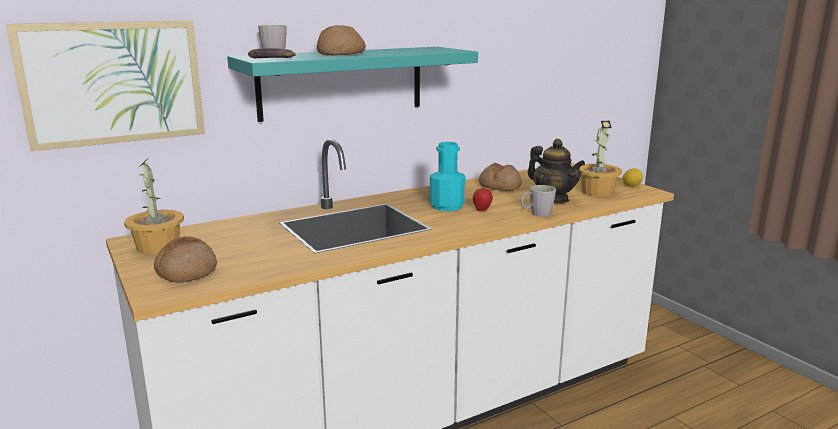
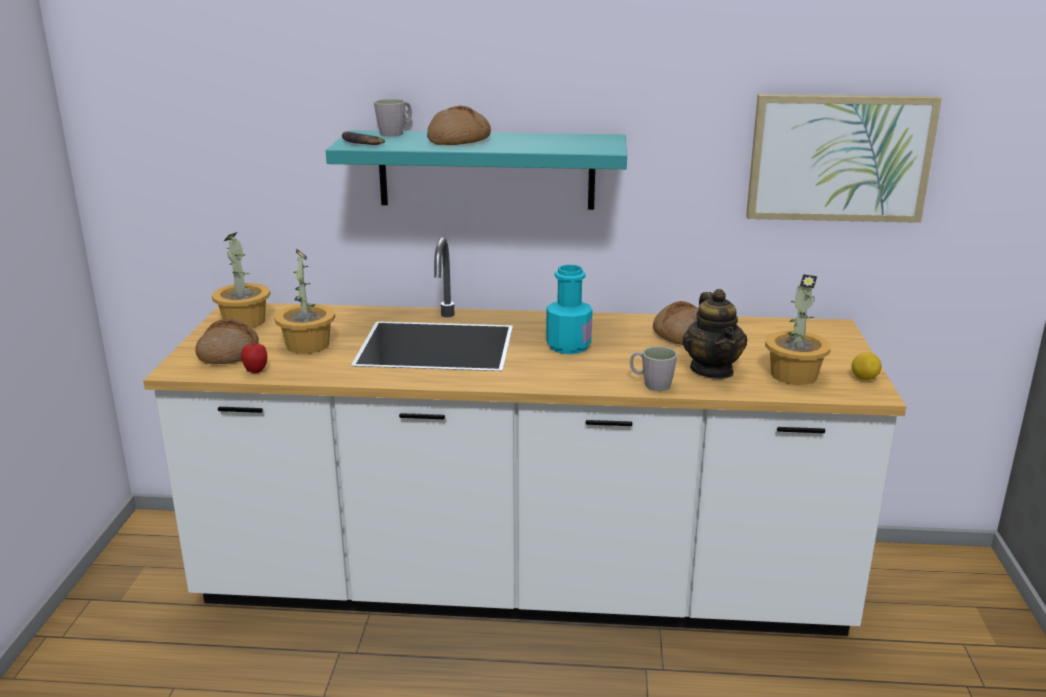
camera: 35 degrees right, 5 degrees up
picture [6,21,205,151] -> picture moved to [746,94,942,223]
apple [473,188,493,211] -> apple moved to [241,340,267,373]
none -> potted plant [274,249,335,354]

